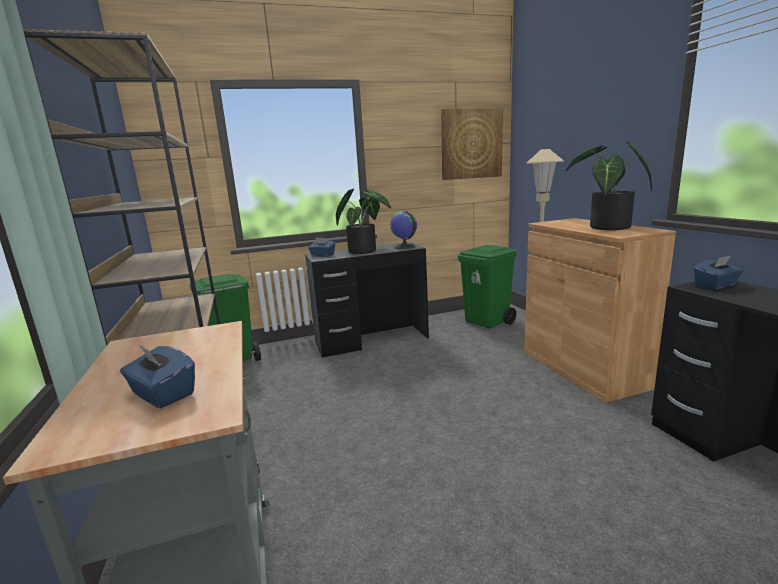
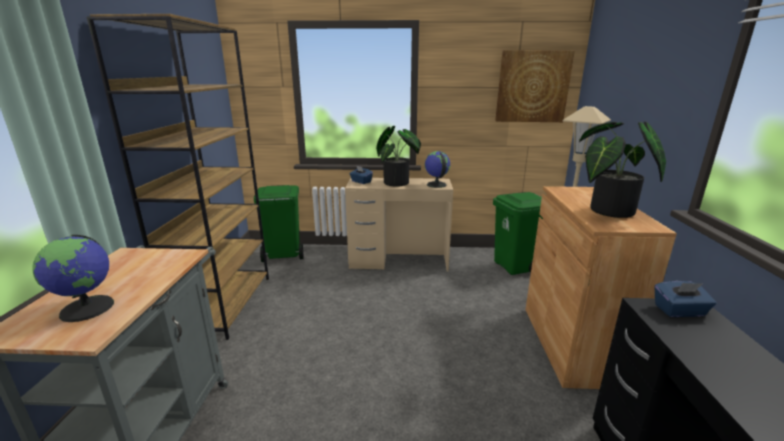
camera: 20 degrees right, 5 degrees up
blue tissue box [120,343,195,408] -> globe [32,235,114,322]
black desk [305,242,429,358] -> beige desk [345,178,453,272]

